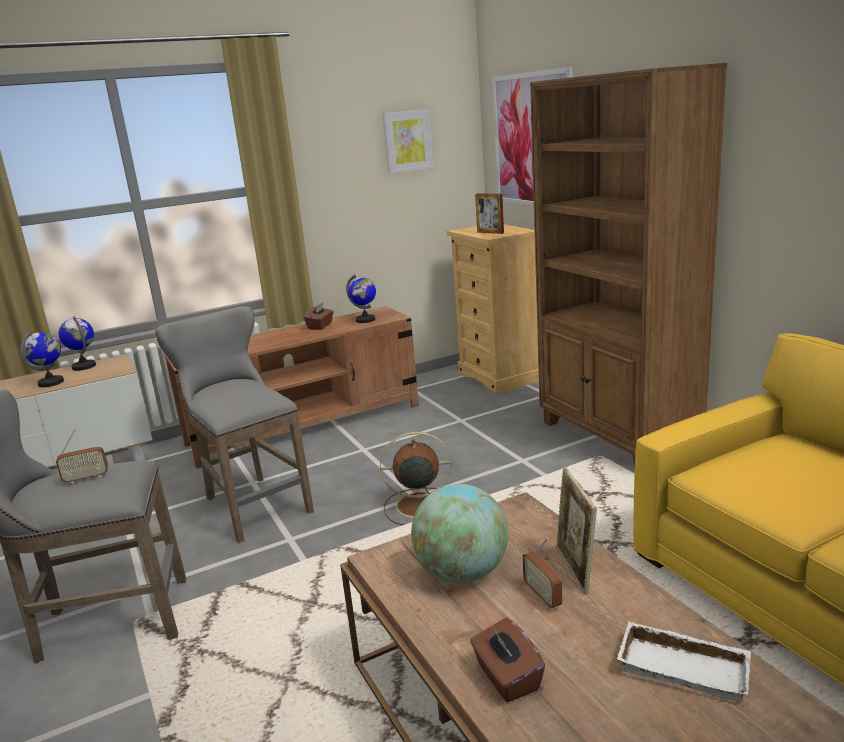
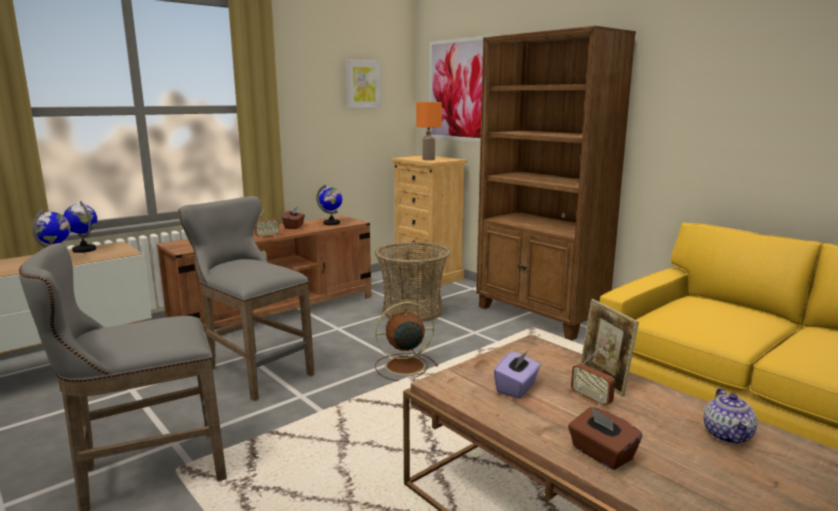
camera: 15 degrees left, 5 degrees down
radio [56,429,108,484] -> radio moved to [255,208,280,238]
globe [411,484,508,583] -> purple tissue box [494,351,541,399]
picture frame [475,193,504,234] -> orange table lamp [416,102,442,160]
white tray [617,621,751,702] -> teapot [704,388,757,444]
none -> basket [375,242,451,322]

